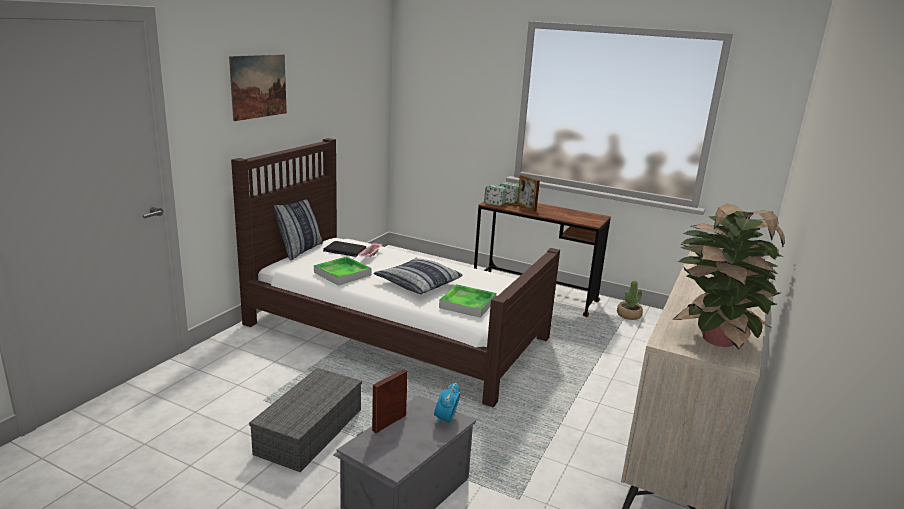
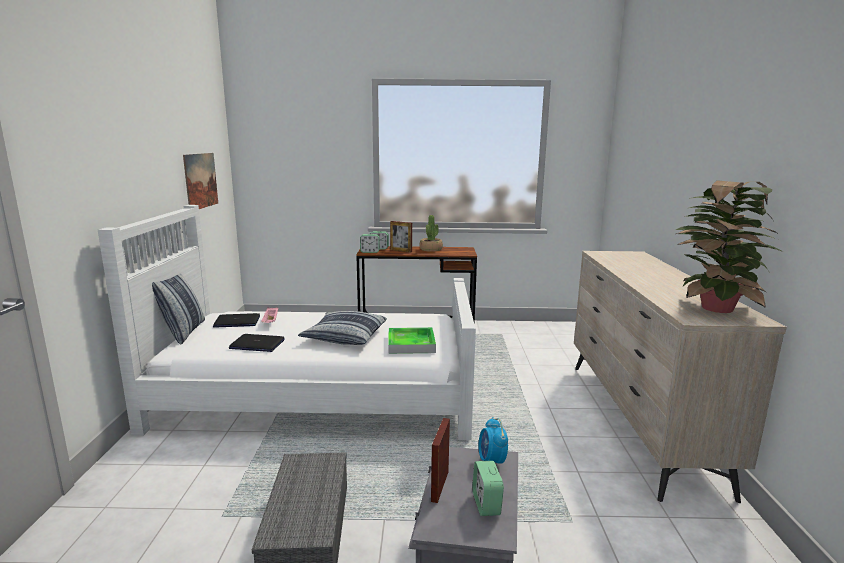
camera: 25 degrees left, 5 degrees down
picture [229,54,287,121] -> picture moved to [183,153,218,209]
brown bed [231,138,560,408] -> white bed [98,205,476,440]
tray [314,256,371,286] -> laptop [229,334,285,352]
potted plant [617,280,643,320] -> potted plant moved to [420,215,443,252]
none -> alarm clock [472,461,504,516]

